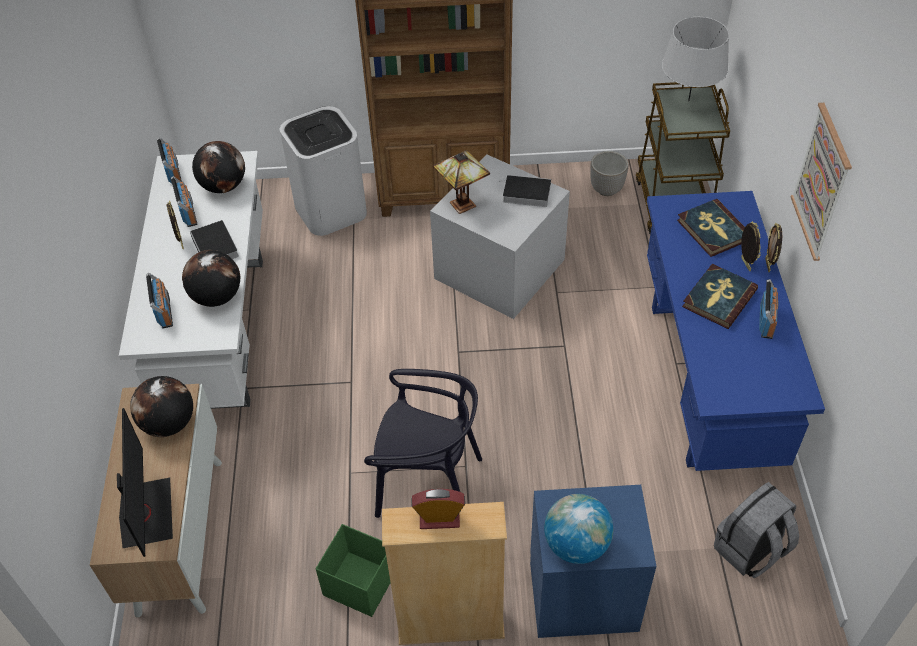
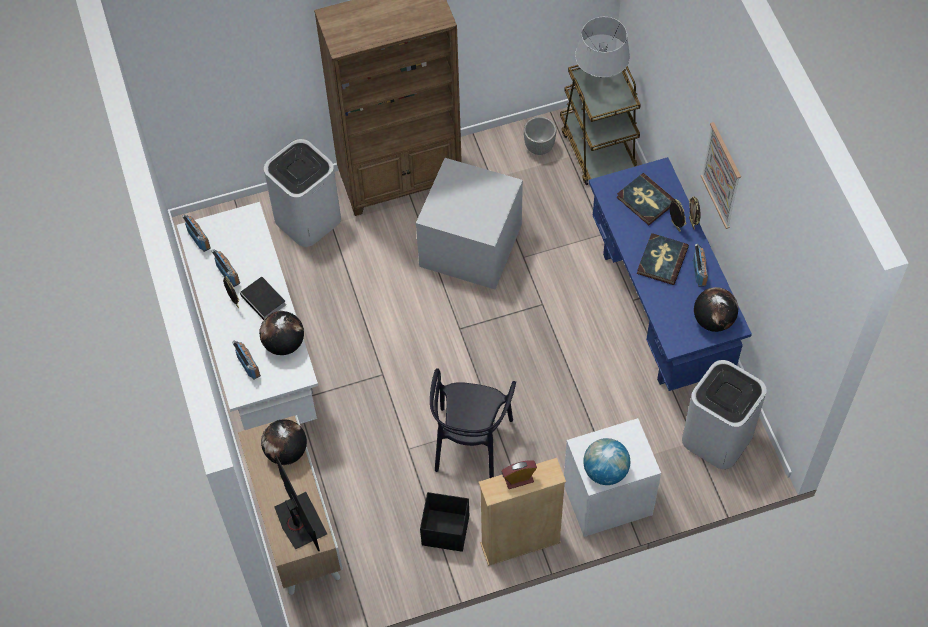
camera: 15 degrees left, 10 degrees up
globe [192,141,245,193] -> globe moved to [694,287,739,332]
green storage box [315,524,391,617] -> black storage box [420,492,469,552]
black chair [364,369,482,518] -> black chair turned 105 degrees clockwise [430,368,516,478]
table lamp [433,150,490,214] -> none
book [499,175,551,207] -> none
blue nightstand [530,485,656,638] -> white nightstand [564,418,661,537]
grey backpack [714,482,799,578] -> white trash can [682,360,767,469]

